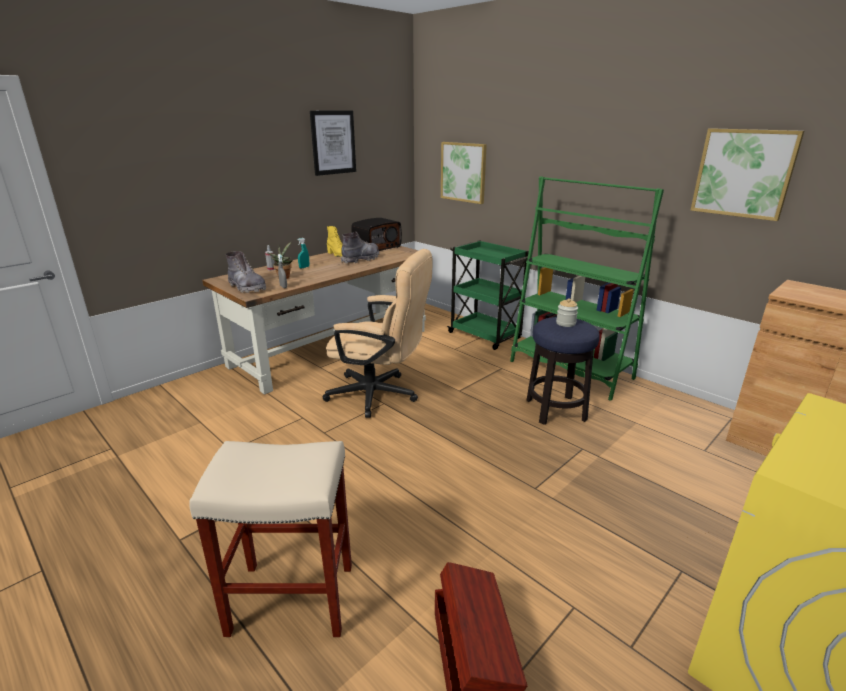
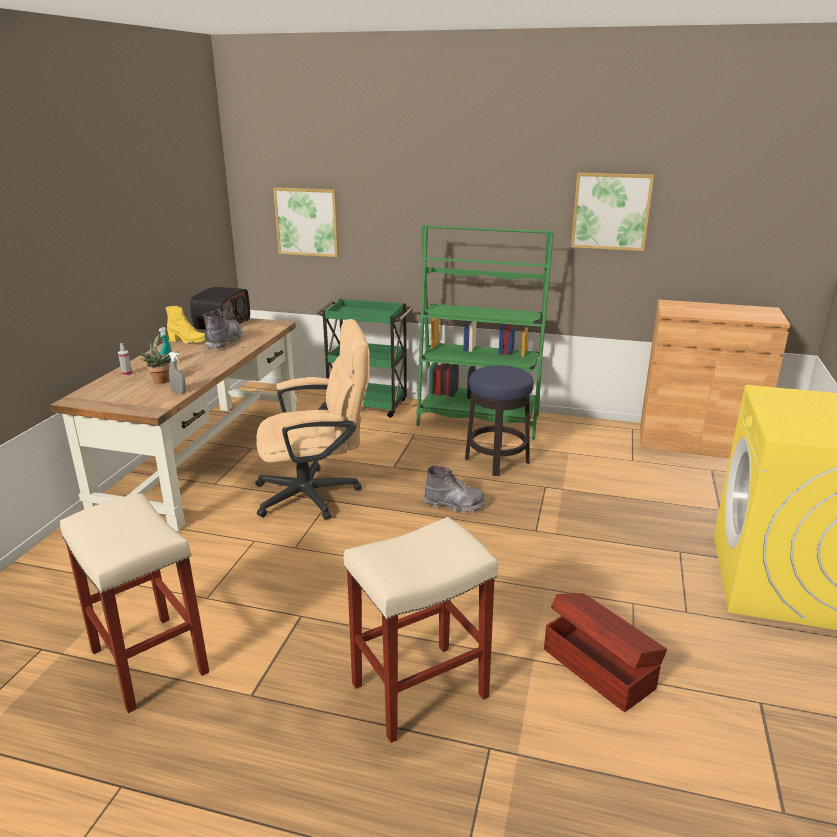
camera: 30 degrees left, 0 degrees up
grey boot [226,251,266,293] -> grey boot moved to [423,465,486,513]
picture [310,110,356,176] -> none
jar [556,299,578,327] -> none
none -> beige stool [60,493,209,713]

